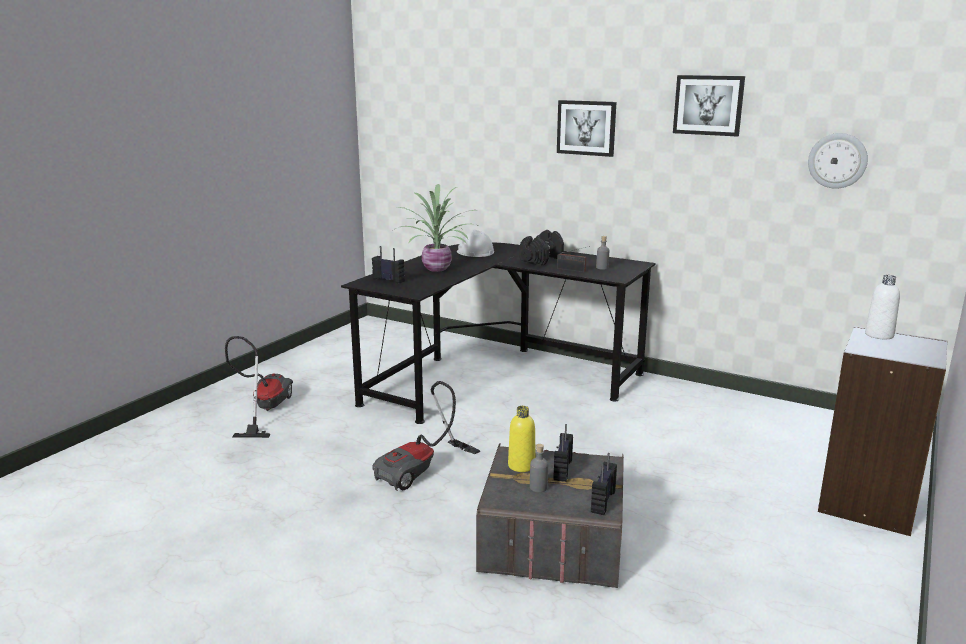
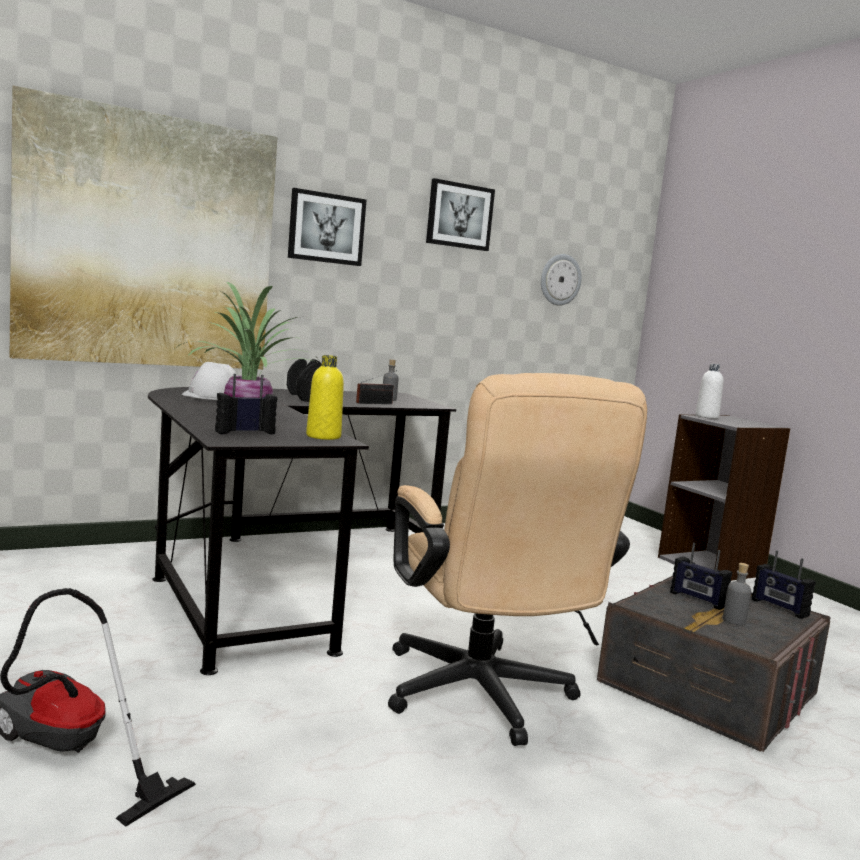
camera: 60 degrees left, 10 degrees down
vacuum cleaner [372,381,480,491] -> beige office chair [388,373,647,746]
yellow bottle [508,406,536,472] -> yellow bottle moved to [306,355,344,440]
none -> picture [10,86,278,369]

